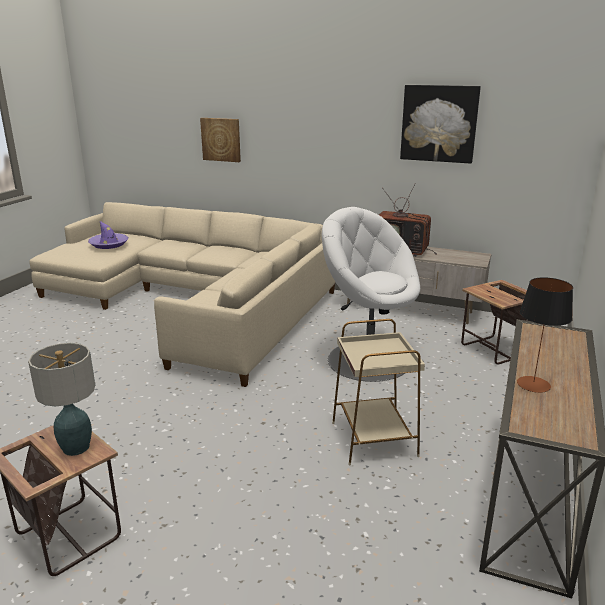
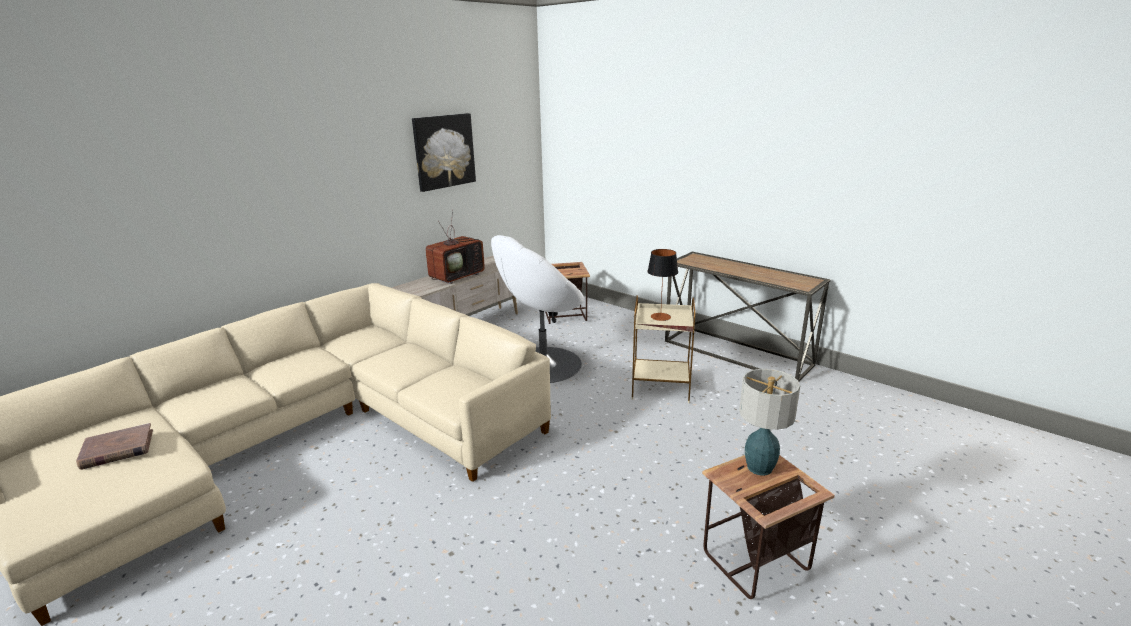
camera: 70 degrees left, 0 degrees up
purple hat [88,221,128,249] -> brown book [76,423,153,470]
picture [200,118,241,162] -> none
table lamp [517,277,573,393] -> table lamp moved to [647,249,678,321]

